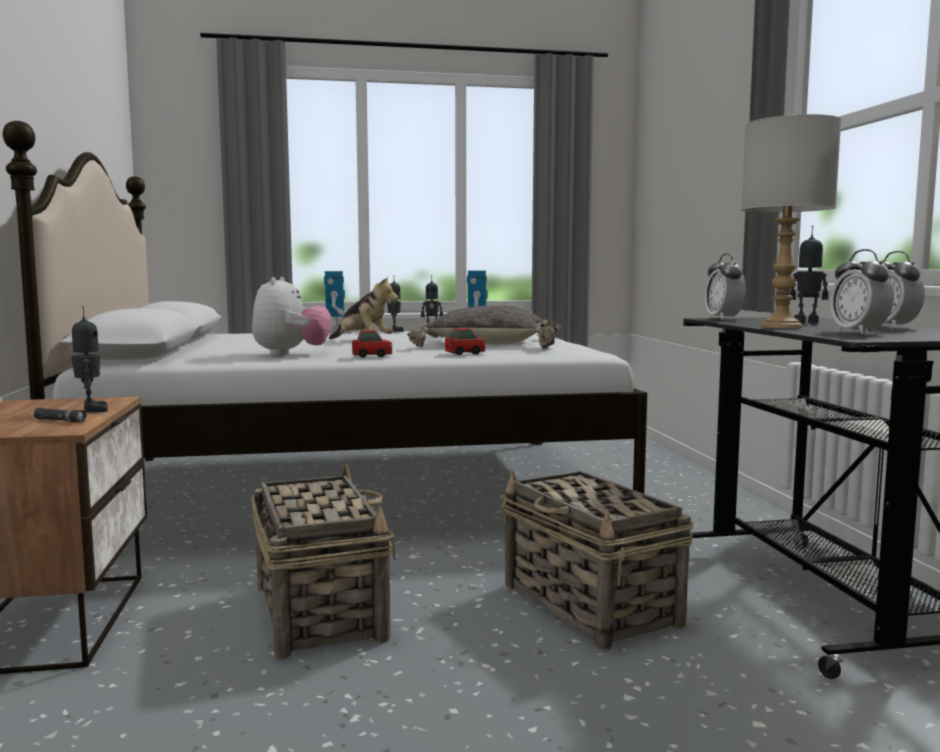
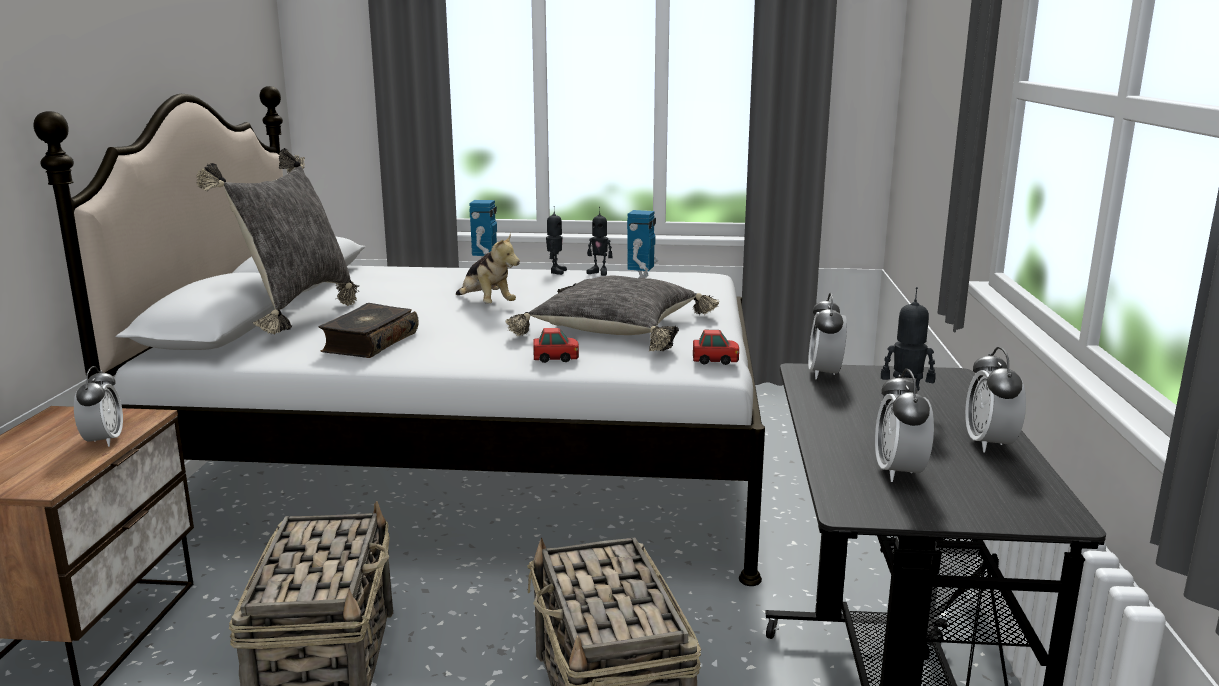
camera: 15 degrees right, 10 degrees up
black flashlight [34,408,87,422] -> none
toy robot [71,307,108,412] -> alarm clock [74,366,123,447]
plush toy [252,277,331,356] -> book [319,303,418,358]
toy car [352,330,392,358] -> toy car moved to [693,330,739,365]
grey table lamp [741,114,841,328] -> none
none -> pillow [196,148,360,335]

